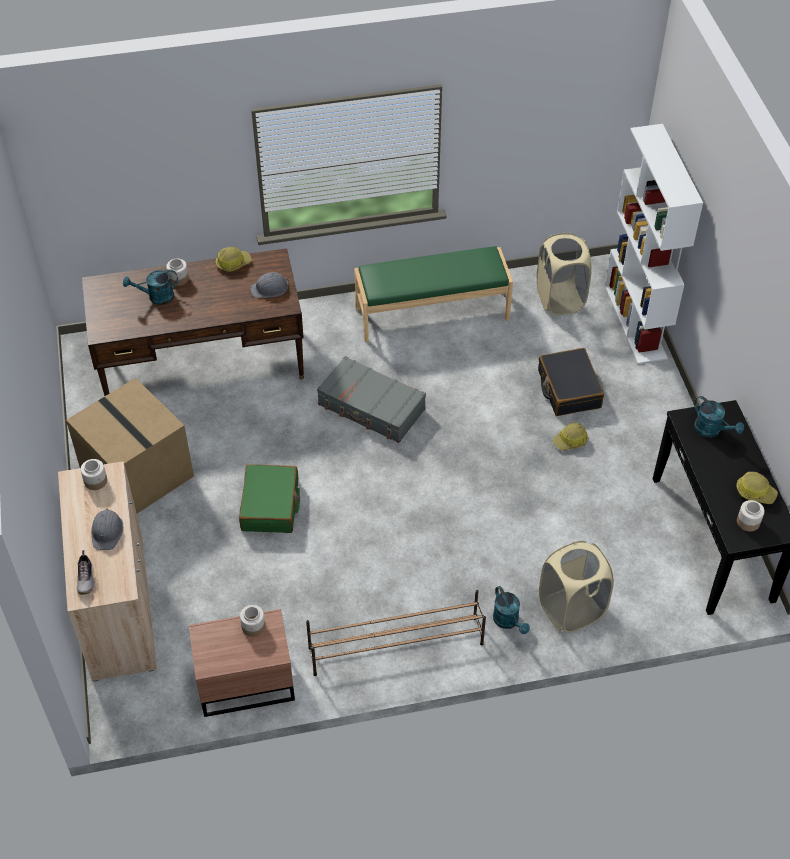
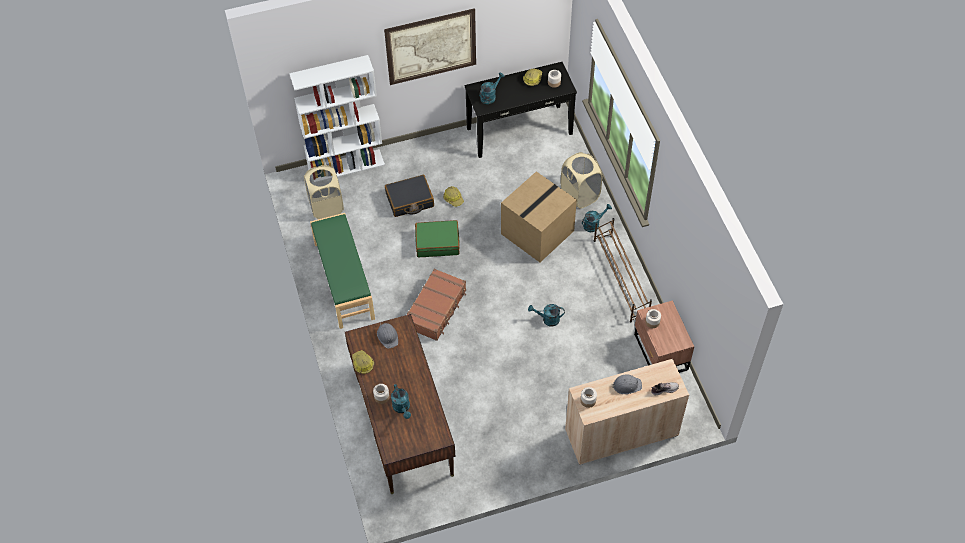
camera: 95 degrees left, 5 degrees up
cardboard box [66,378,194,514] -> cardboard box moved to [501,171,577,262]
green suitcase [239,464,300,533] -> green suitcase moved to [415,220,460,257]
grey suitcase [317,356,426,443] -> brown suitcase [407,268,466,341]
none -> picture [384,8,476,85]
none -> turquoise watering can [528,304,565,327]

